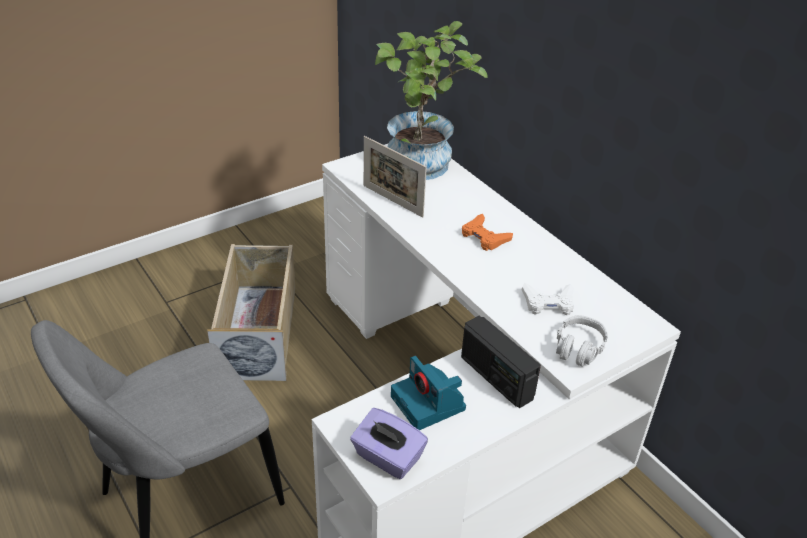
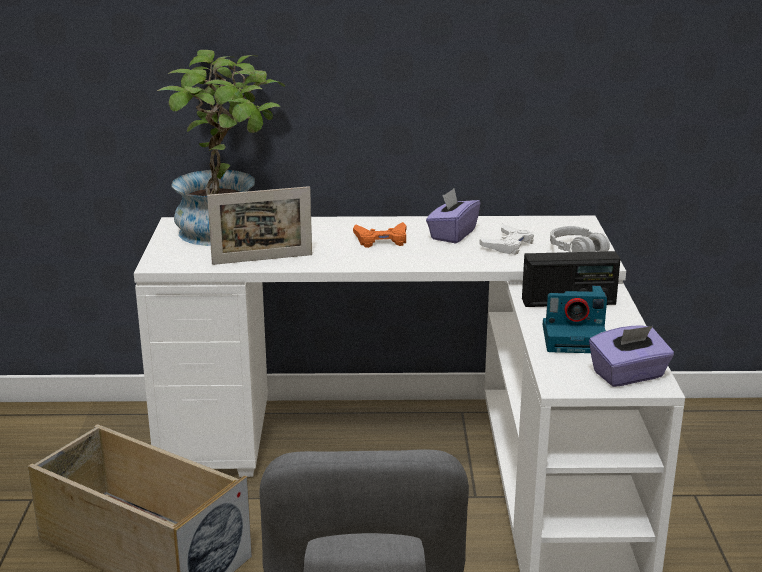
camera: 55 degrees left, 15 degrees down
none -> purple tissue box [426,189,480,244]

